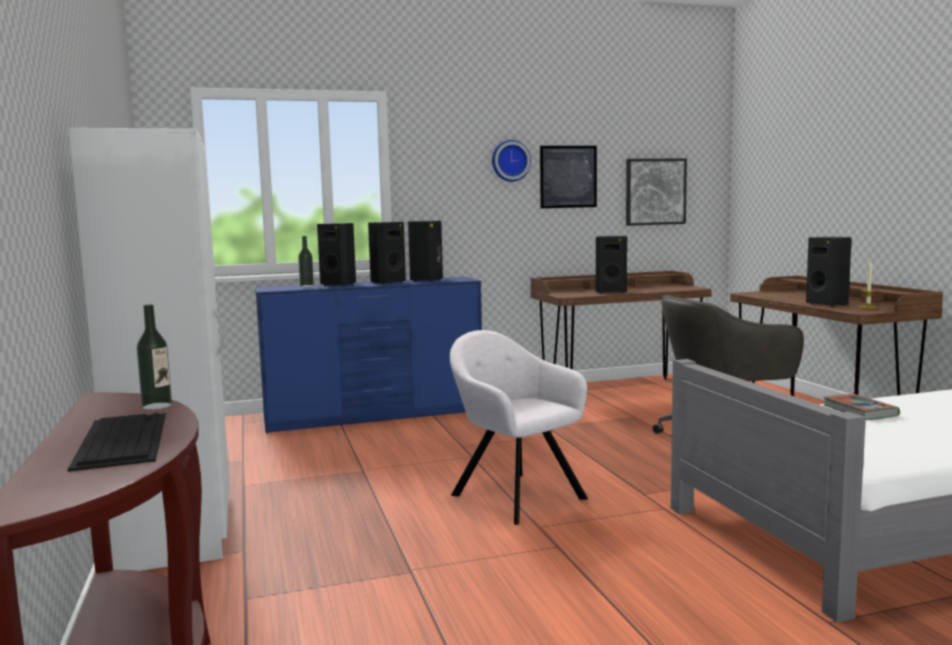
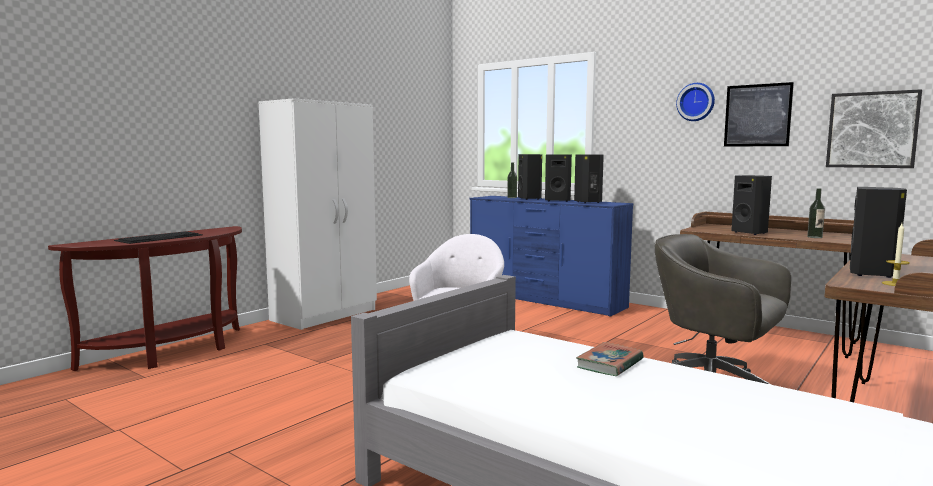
camera: 55 degrees right, 0 degrees up
bottle [137,305,172,410] -> bottle moved to [807,188,825,238]

